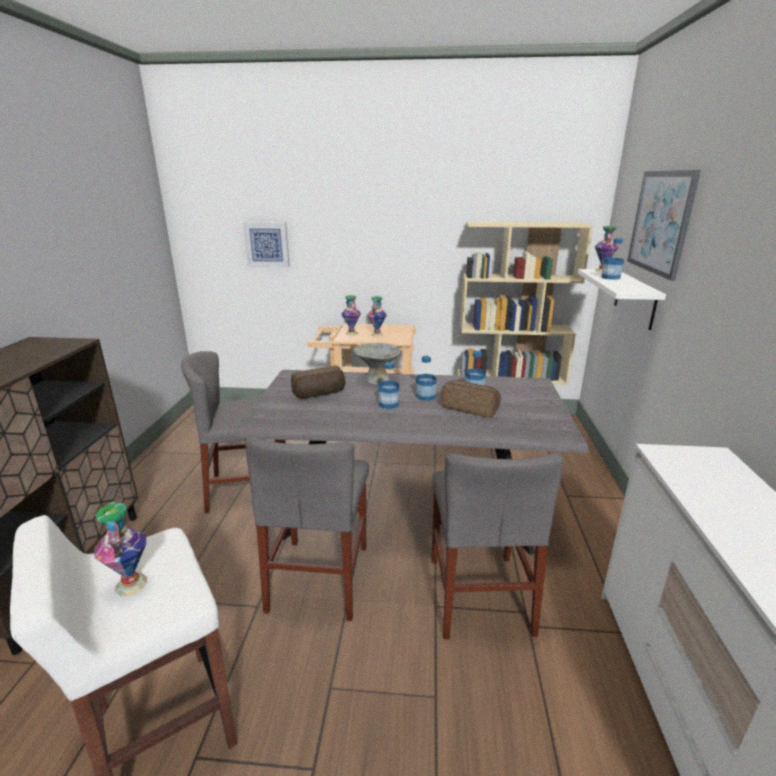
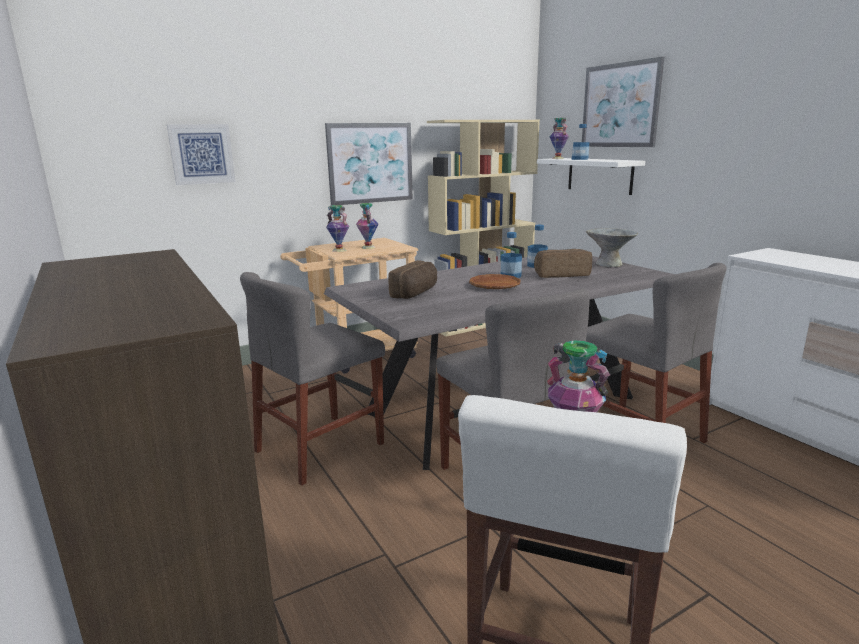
camera: 35 degrees left, 5 degrees down
grey bowl [353,343,401,384] -> grey bowl moved to [586,228,638,267]
bottle [378,362,400,409] -> brown plate [469,274,520,289]
none -> picture [325,123,413,206]

